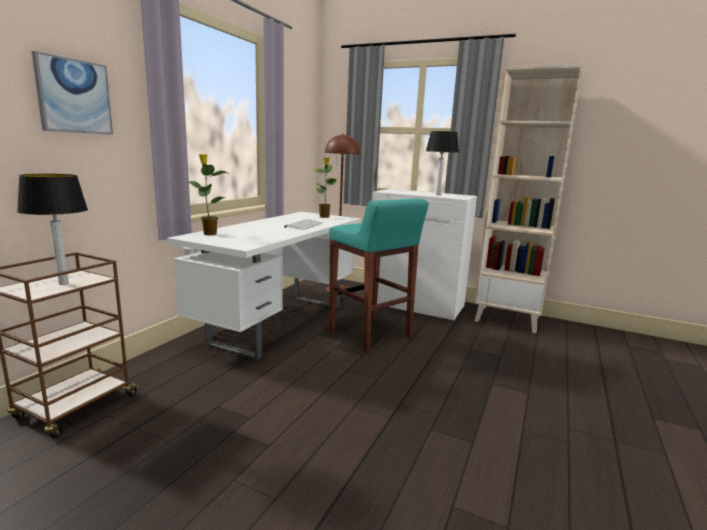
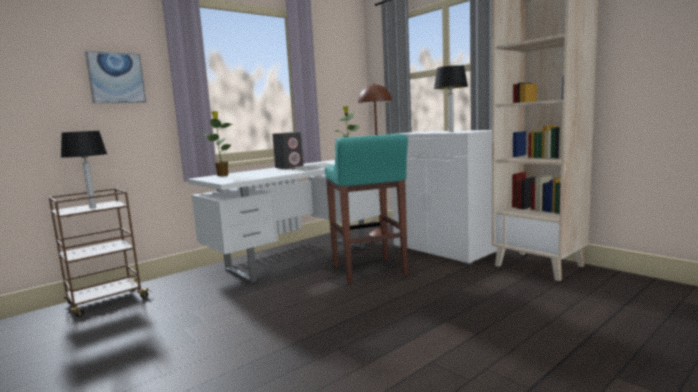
camera: 25 degrees right, 5 degrees down
none -> grey speaker [272,132,303,169]

